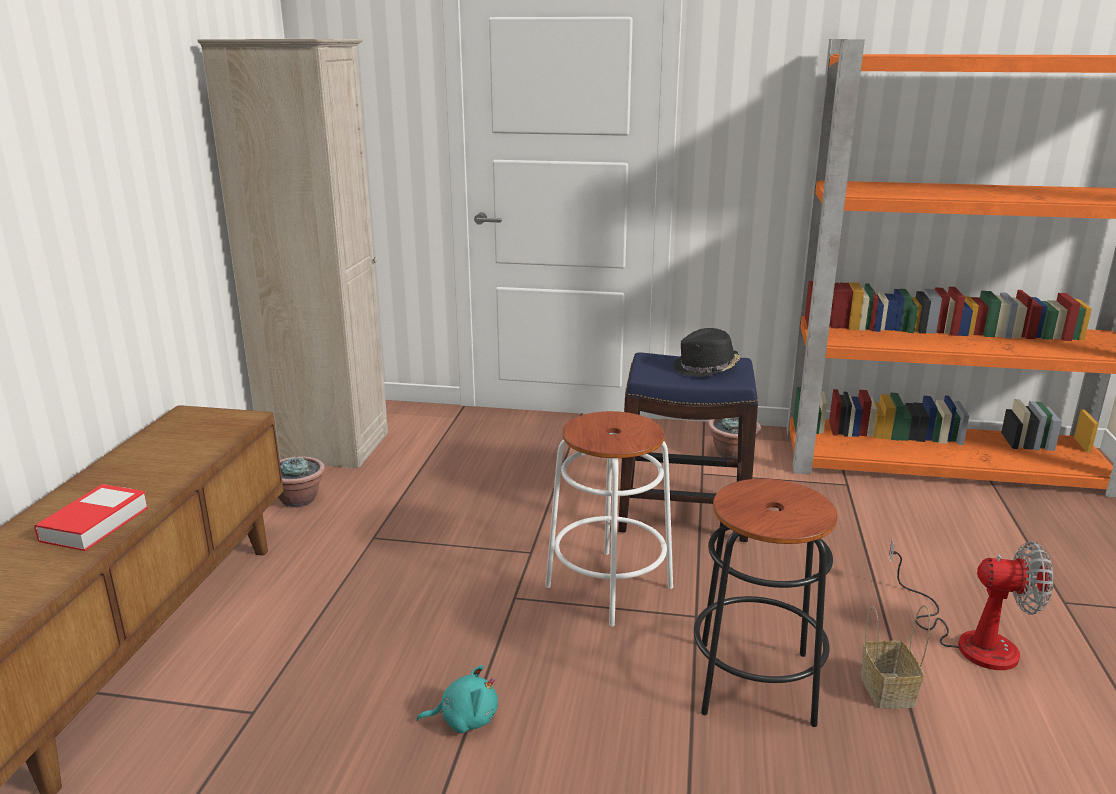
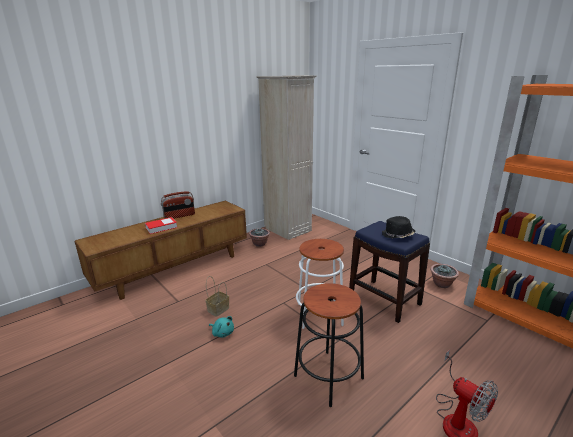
camera: 40 degrees right, 0 degrees up
basket [861,605,930,709] -> basket moved to [206,276,229,317]
none -> radio [161,191,195,219]

